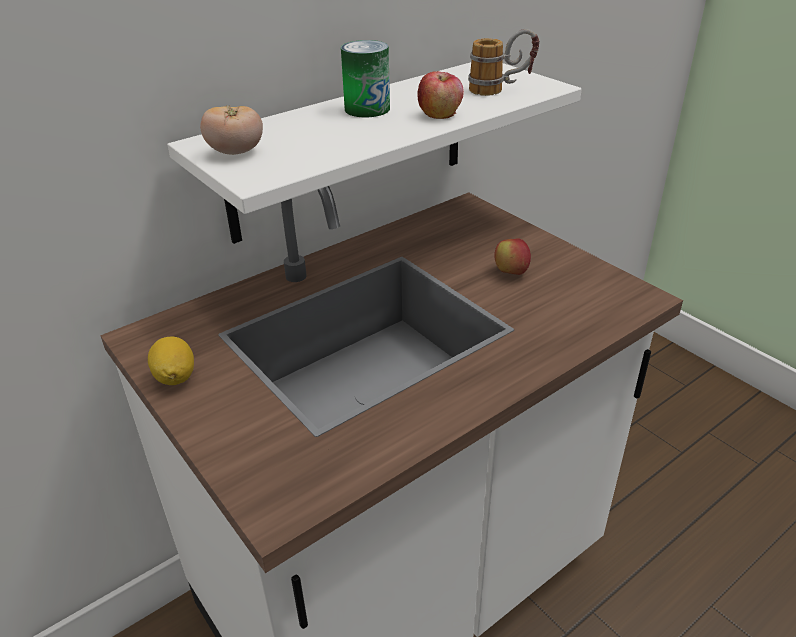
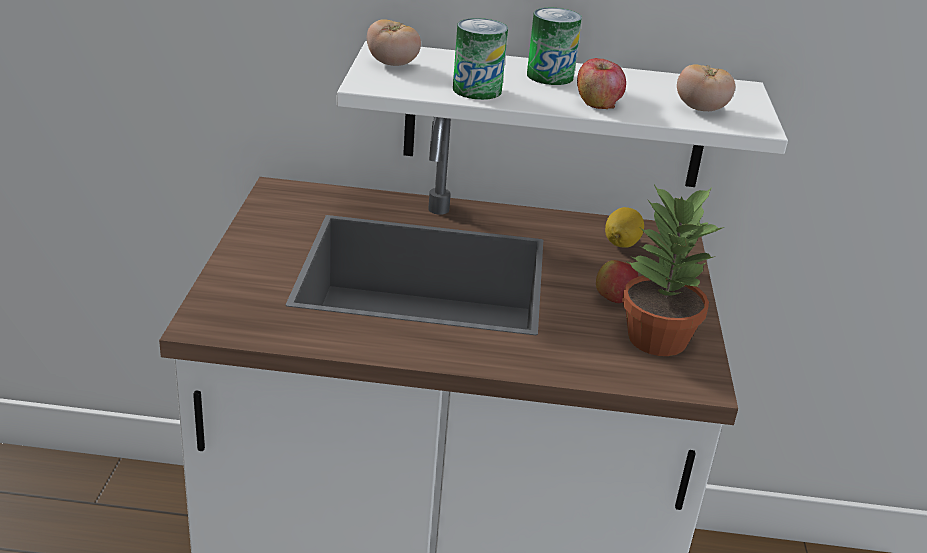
camera: 40 degrees right, 5 degrees down
lemon [148,337,194,385] -> lemon moved to [605,207,644,248]
mug [468,29,540,96] -> tomato [677,64,735,111]
none -> can [453,18,508,100]
none -> potted plant [622,185,724,356]

